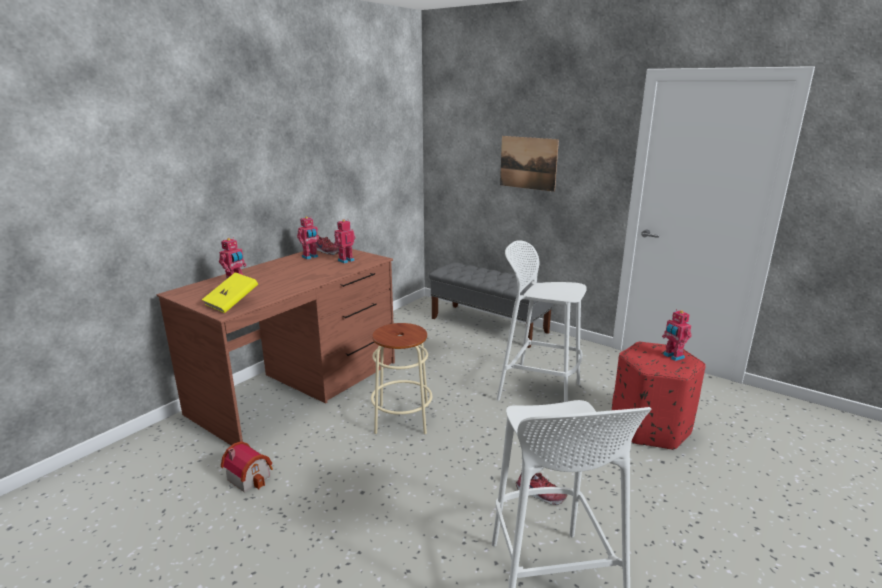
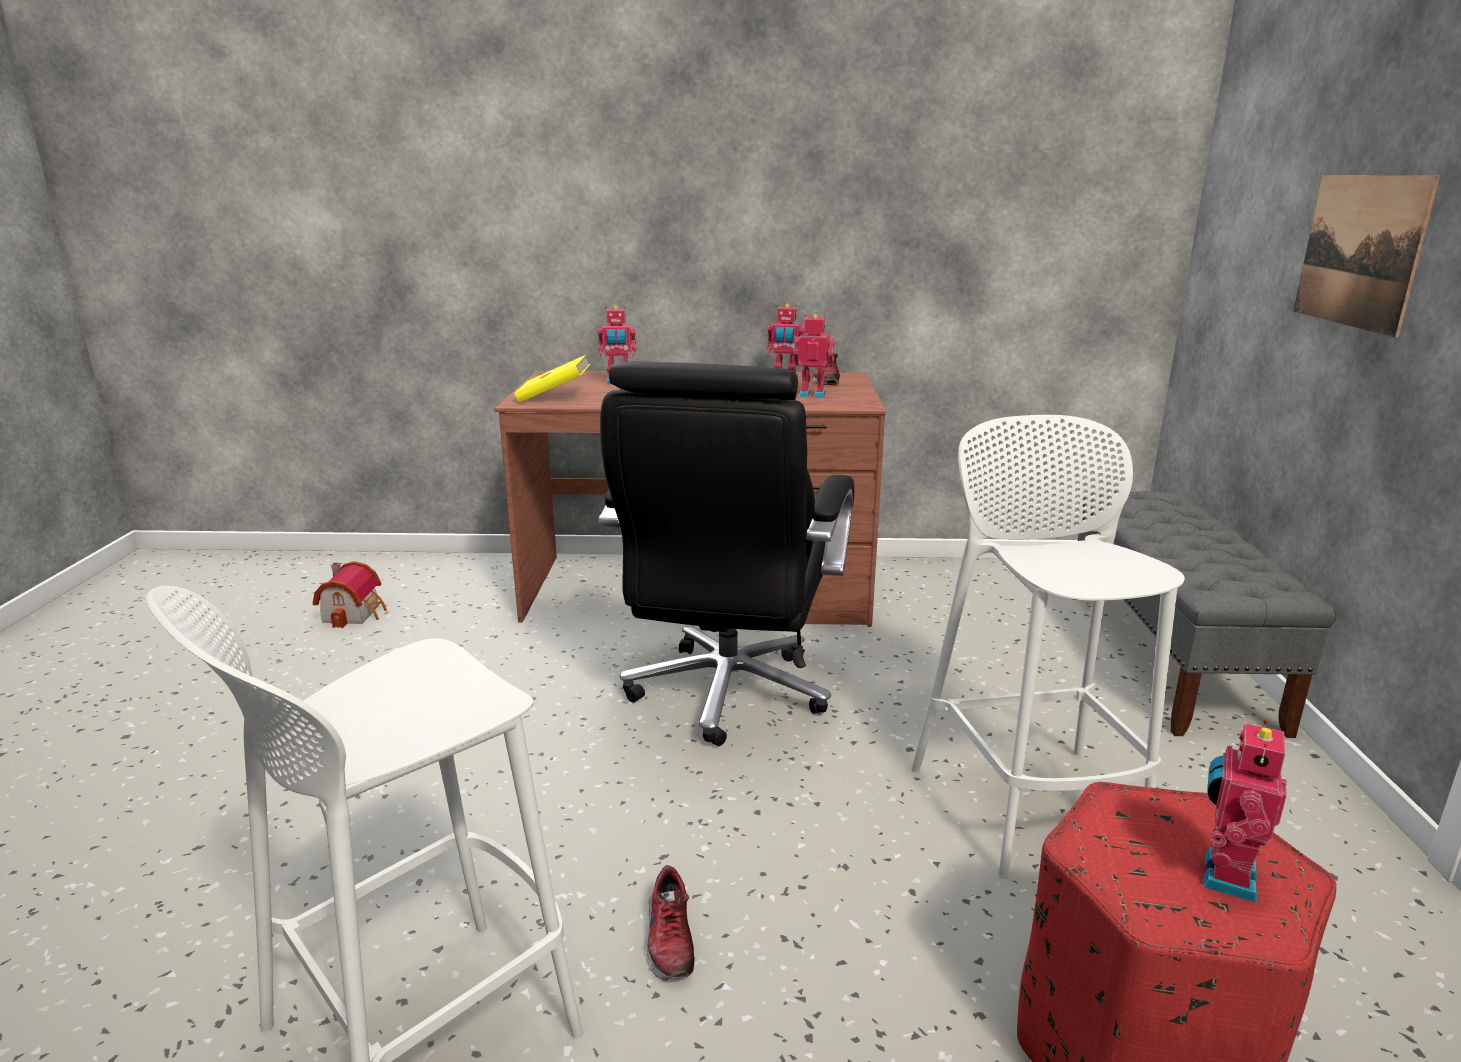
camera: 55 degrees right, 0 degrees up
toy house [221,441,273,493] -> toy house moved to [313,561,387,628]
beige stool [371,323,432,434] -> black office chair [598,361,854,746]

